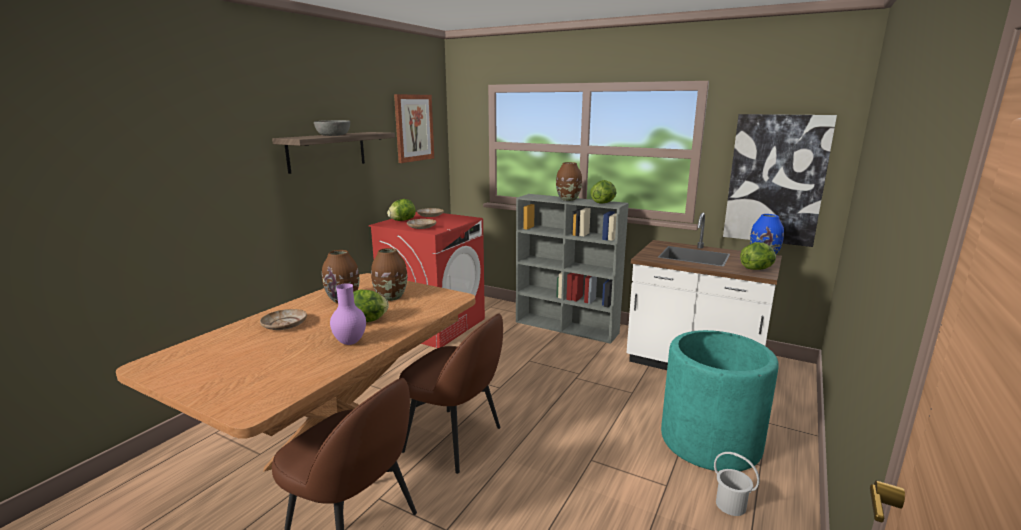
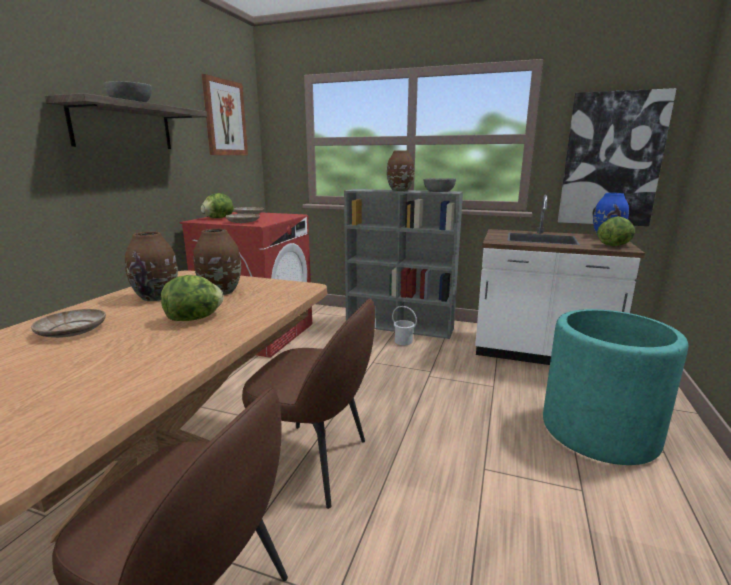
camera: 10 degrees left, 0 degrees up
purple vase [330,283,366,345] -> none
lettuce [590,180,617,204] -> grey bowl [424,178,456,192]
white bucket [714,452,760,516] -> white bucket moved to [392,306,417,345]

